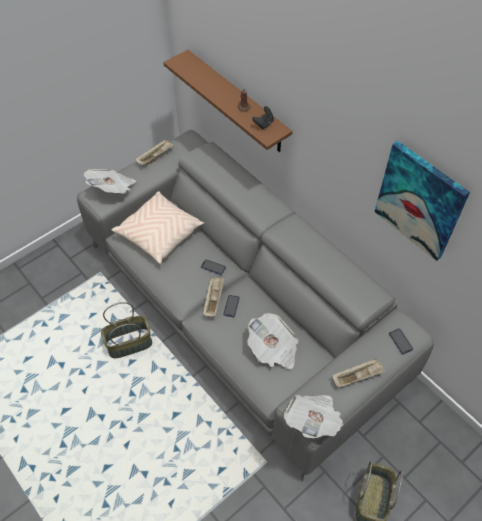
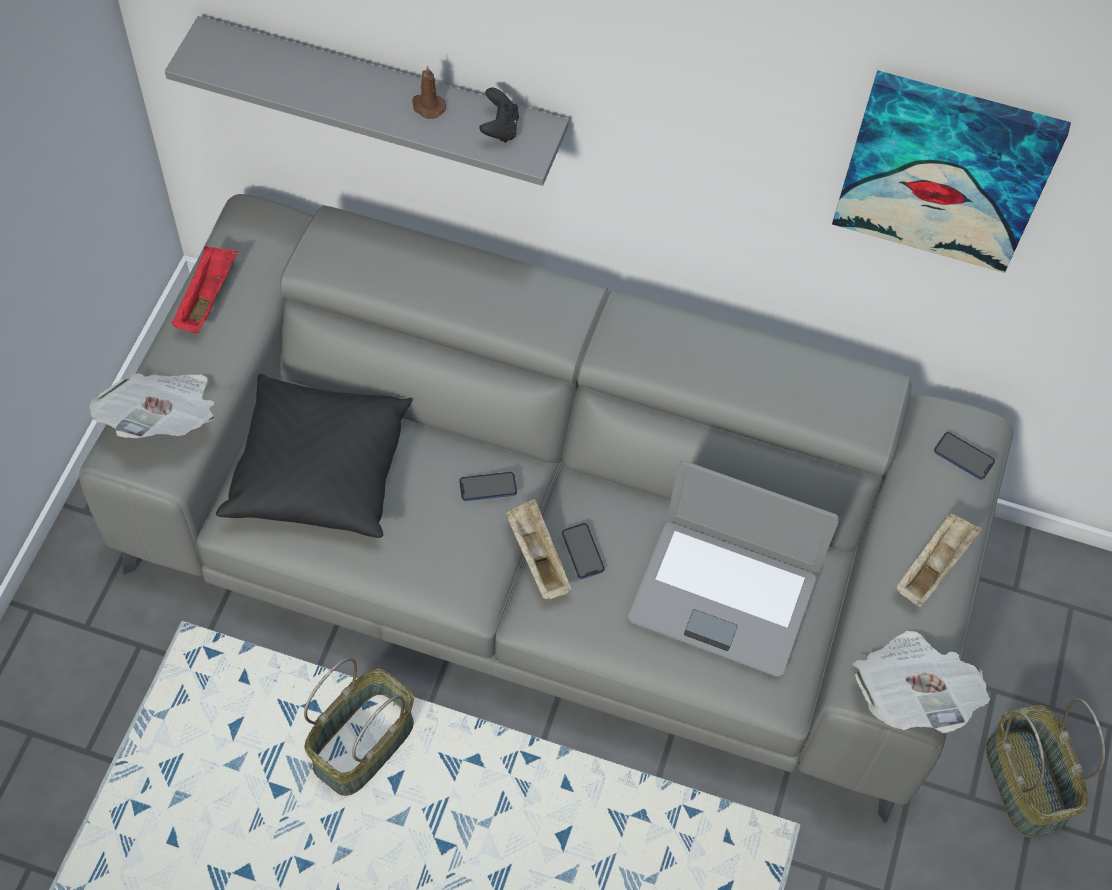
camera: 35 degrees left, 5 degrees up
beige pillow [111,191,204,264] -> black pillow [216,374,413,538]
beige tray [135,139,174,166] -> red tray [171,246,238,334]
brown shelf [163,50,293,152] -> grey shelf [165,16,569,186]
newspaper [247,313,299,369] -> laptop [628,461,839,677]

